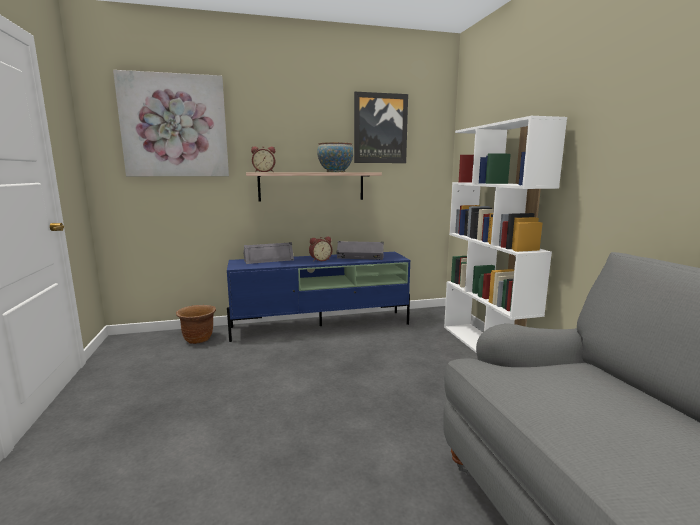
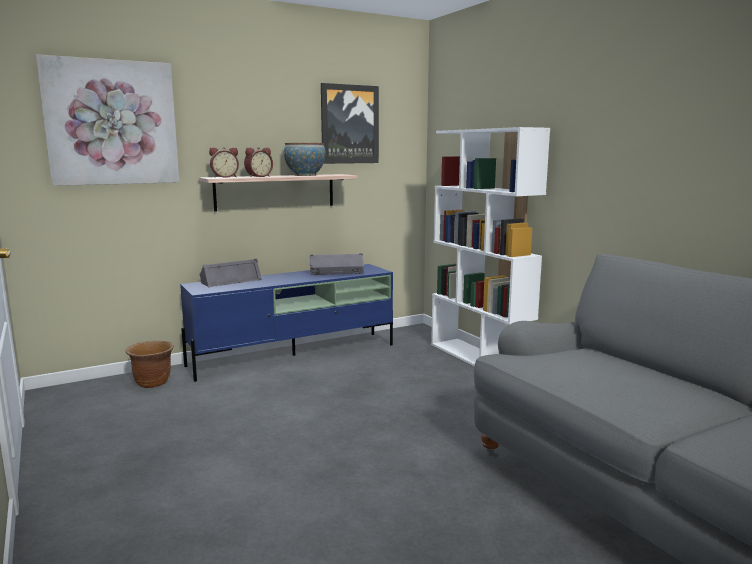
camera: 15 degrees left, 0 degrees up
alarm clock [309,237,332,262] -> alarm clock moved to [244,147,273,177]

